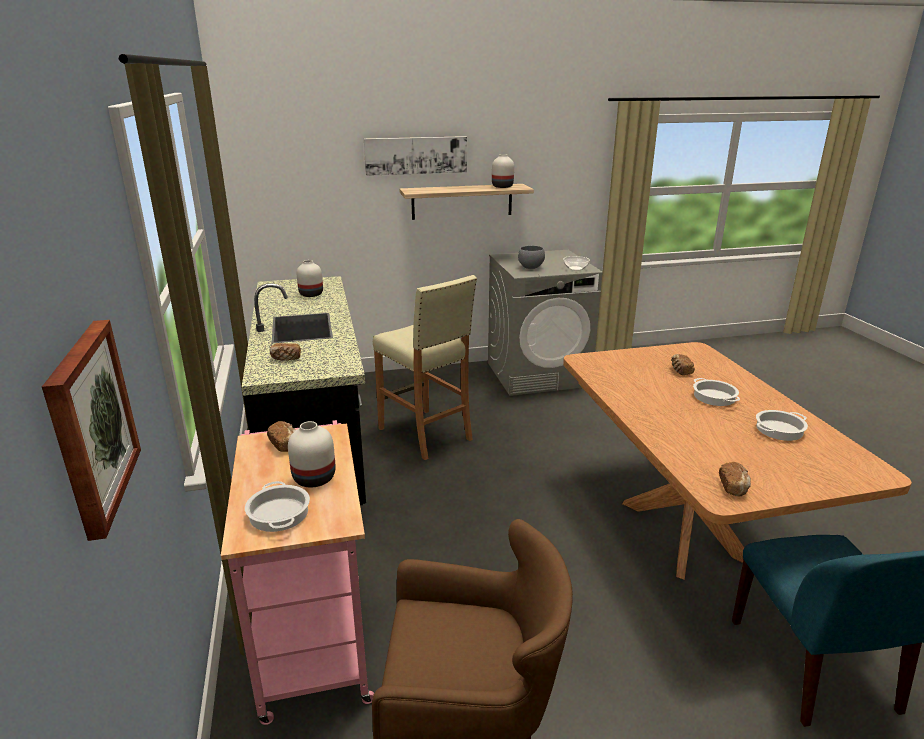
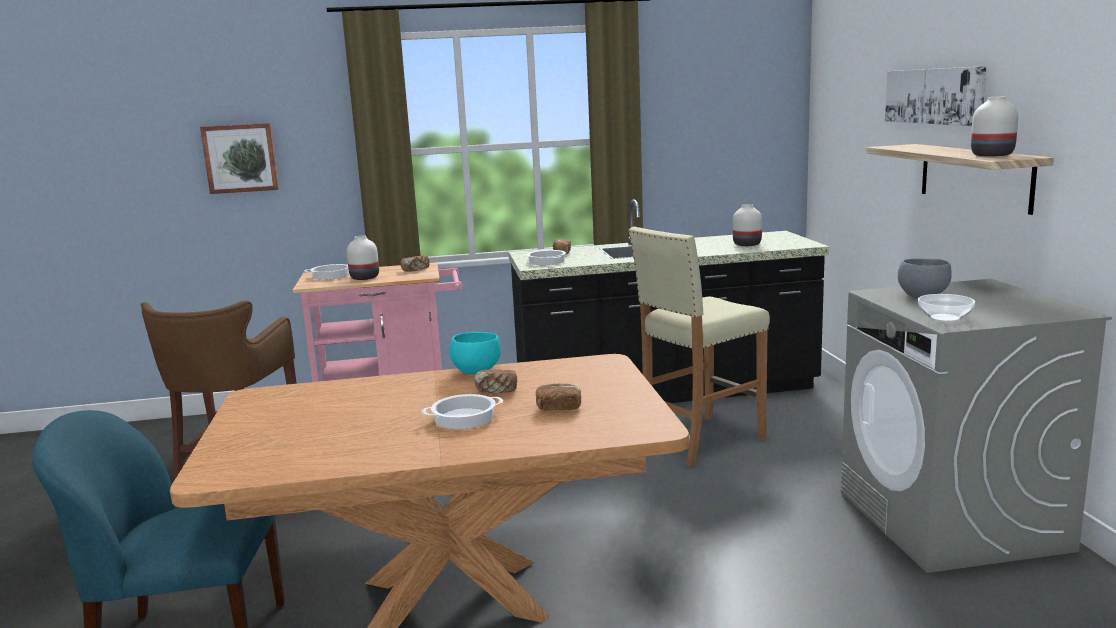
camera: 95 degrees right, 10 degrees down
bread [719,462,751,496] -> bread moved to [474,369,517,393]
cooking pot [756,410,808,441] -> cooking pot moved to [527,250,566,265]
none -> turquoise bowl [449,332,501,375]

